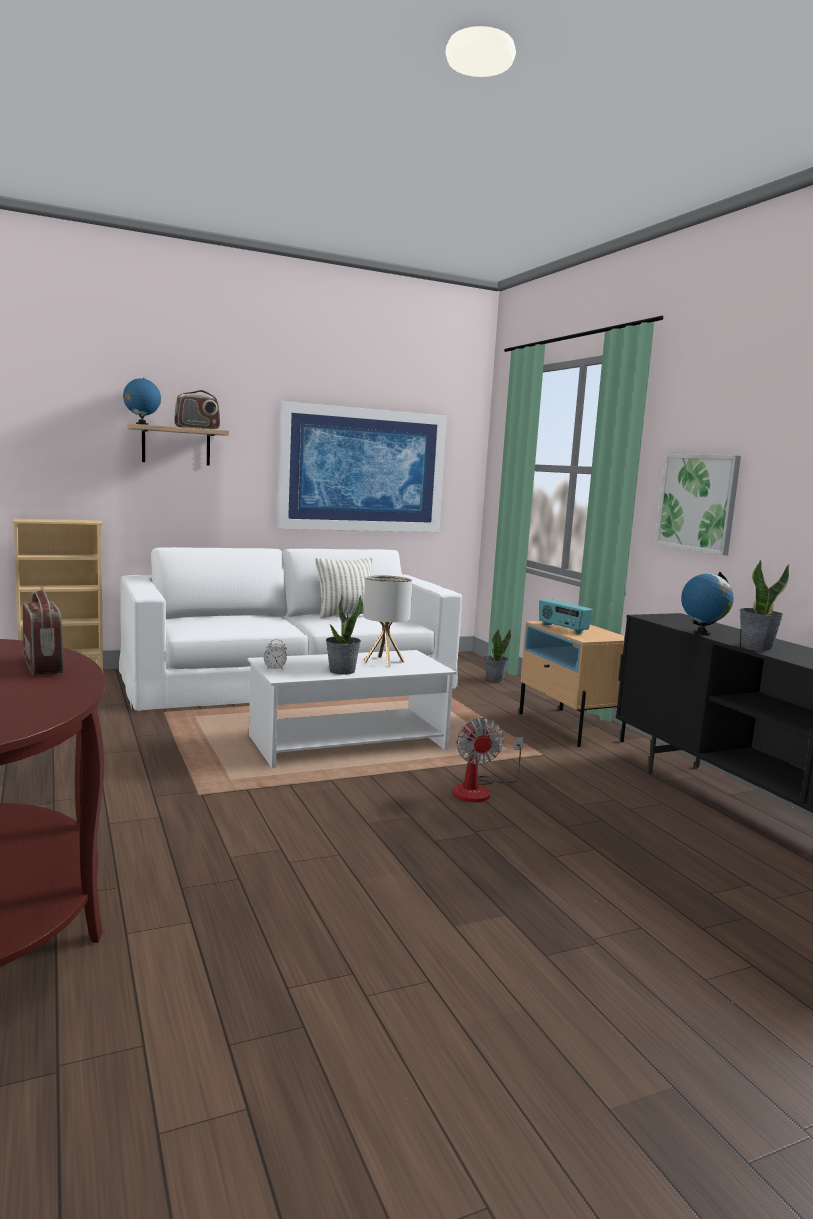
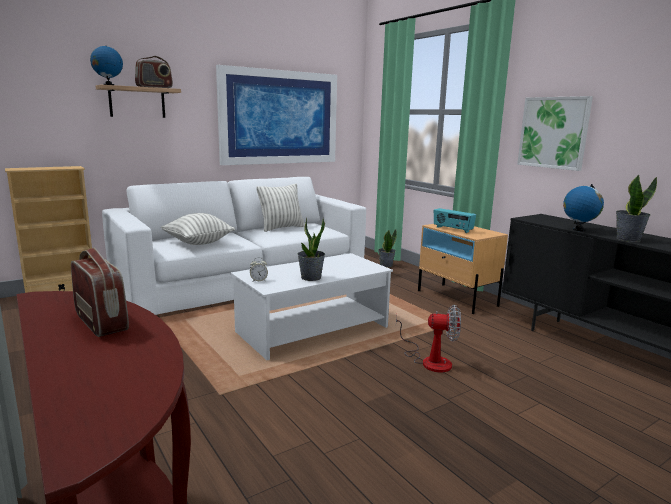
camera: 10 degrees left, 5 degrees up
table lamp [363,575,412,668] -> none
fan [453,718,523,802] -> fan turned 60 degrees counterclockwise [396,305,461,373]
none -> pillow [161,213,235,245]

